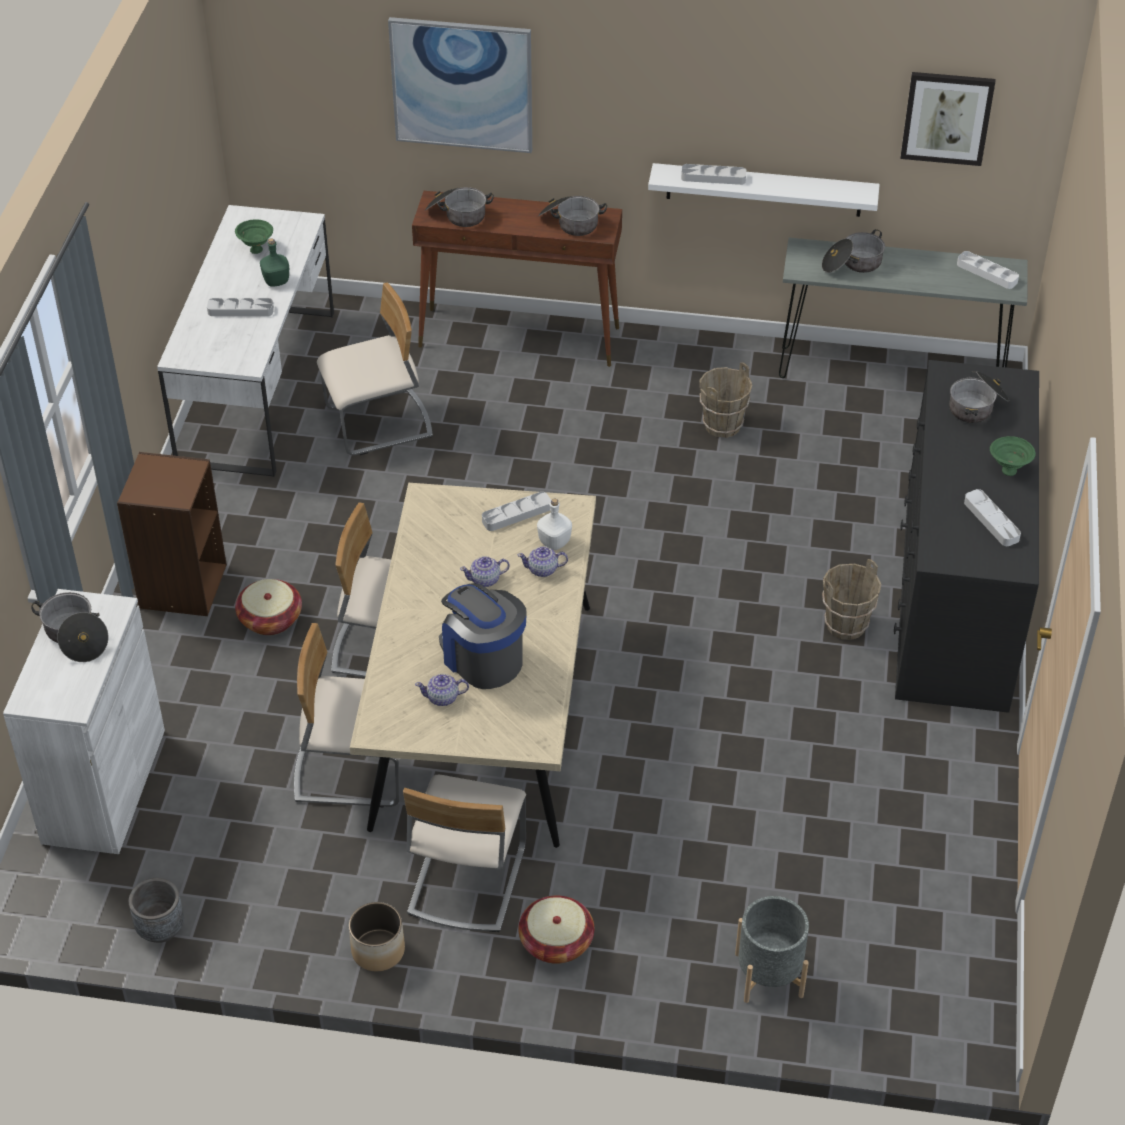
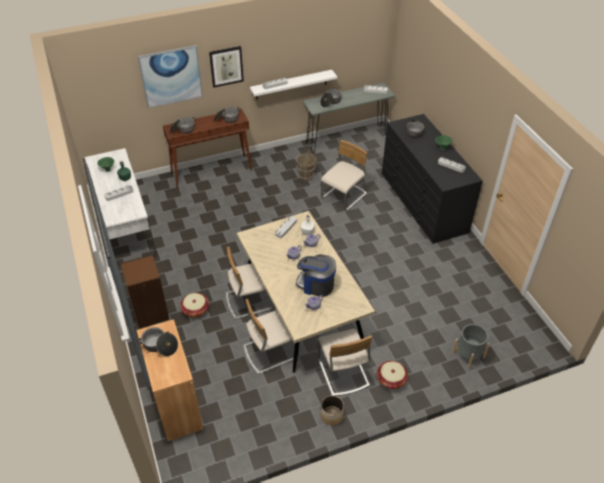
camera: 30 degrees left, 0 degrees up
white cabinet [3,589,165,854] -> brown cabinet [137,319,203,441]
grey planter [129,878,184,943] -> none
beige chair [317,282,433,455] -> beige chair moved to [321,140,367,211]
brown bucket [822,559,881,640] -> none
picture [900,72,995,166] -> picture moved to [209,46,244,88]

